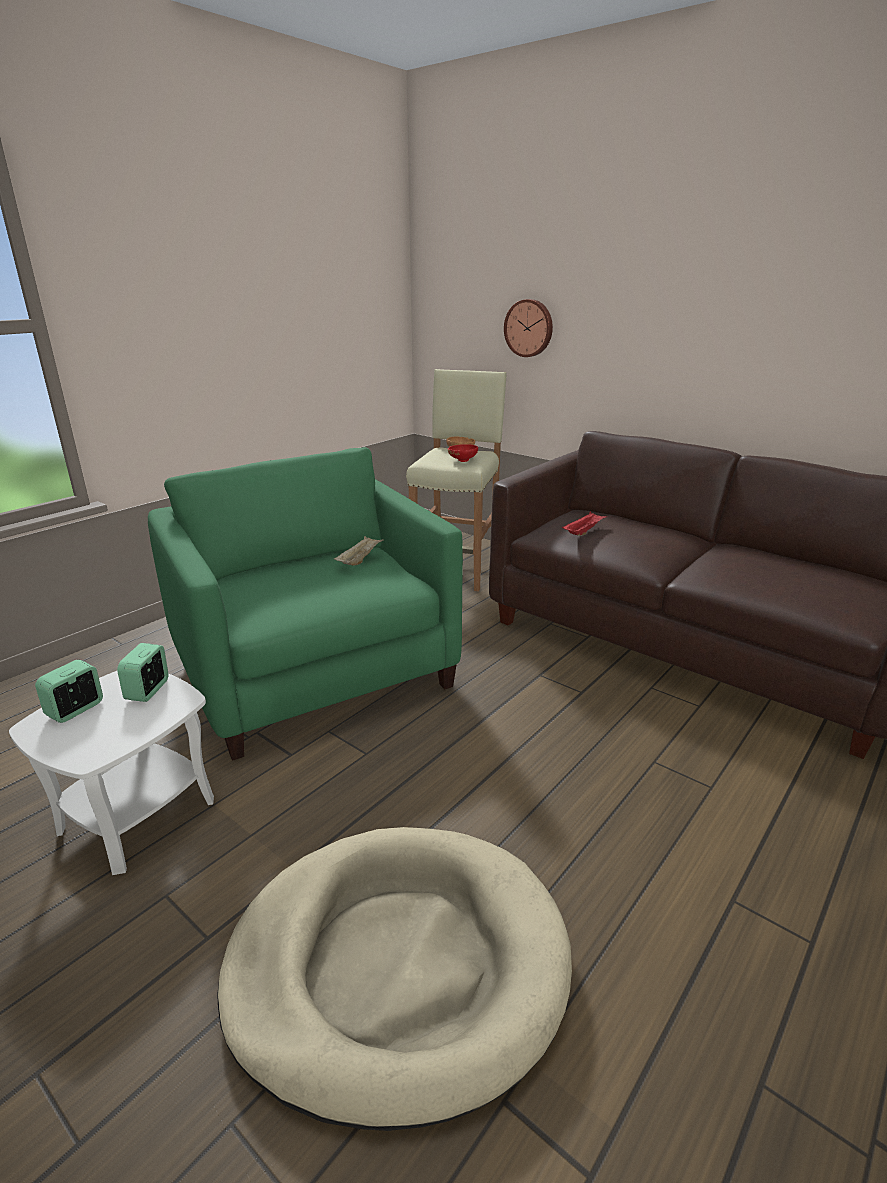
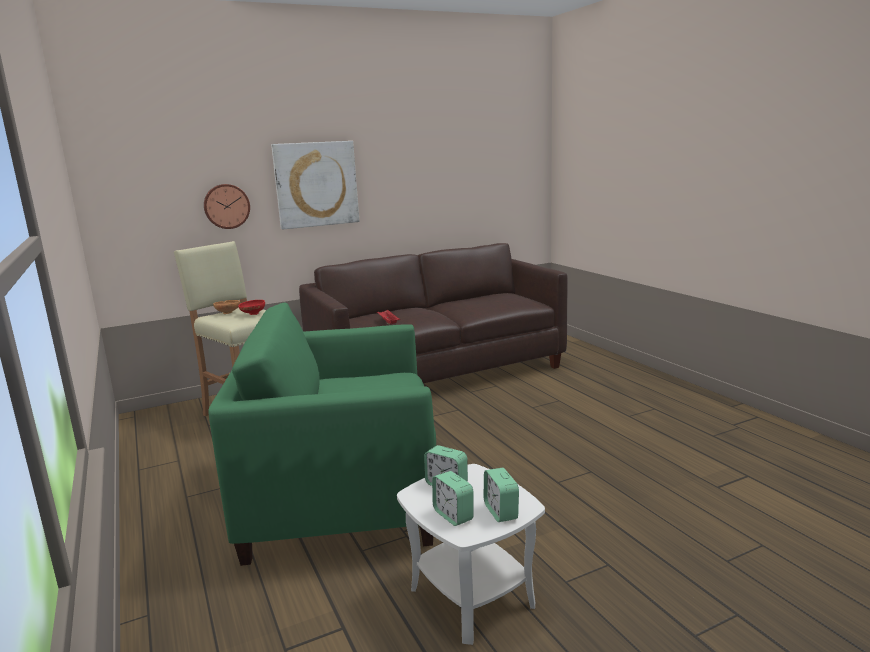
camera: 65 degrees left, 10 degrees down
beige dog bed [217,827,572,1131] -> none
beige tray [334,536,383,566] -> none
none -> picture [271,141,359,230]
none -> alarm clock [484,468,519,522]

